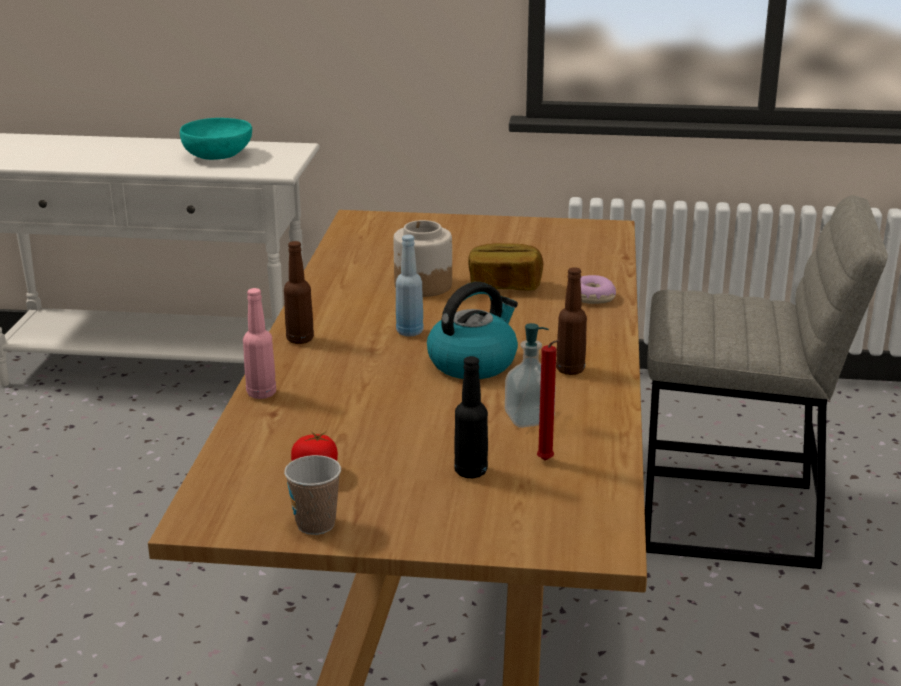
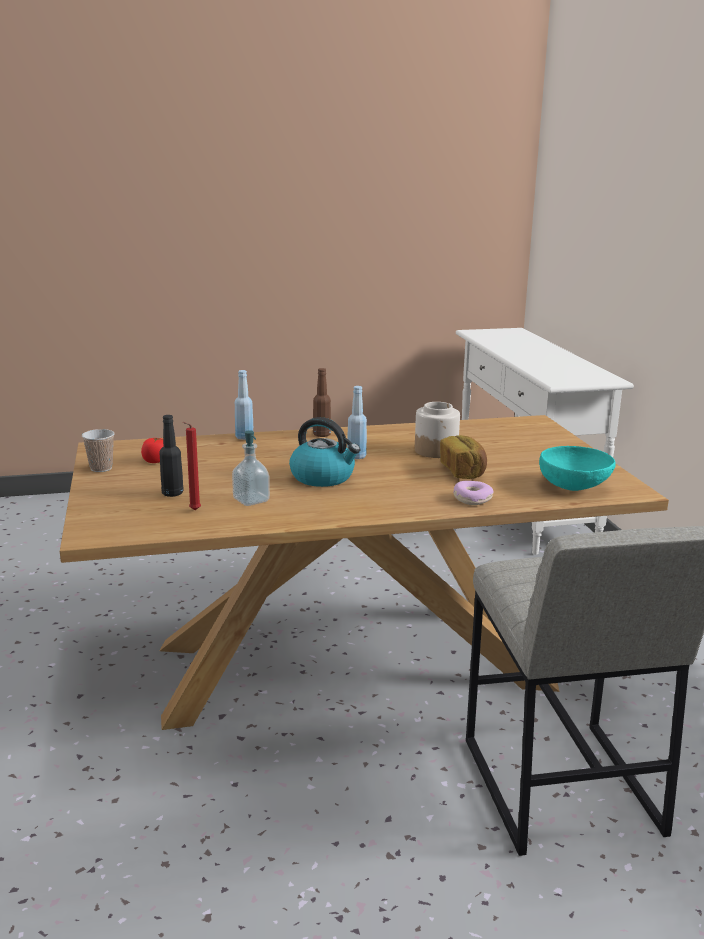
camera: 70 degrees right, 5 degrees down
turquoise bowl [180,118,252,160] -> turquoise bowl moved to [539,446,616,491]
pink bottle [243,288,276,399] -> blue bottle [235,370,253,440]
brown bottle [556,267,587,375] -> none

